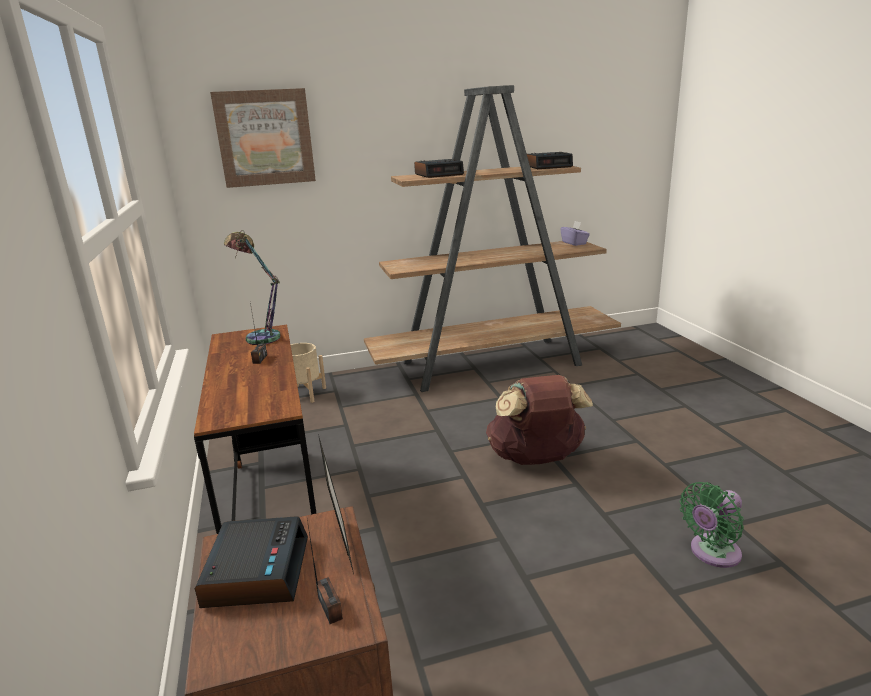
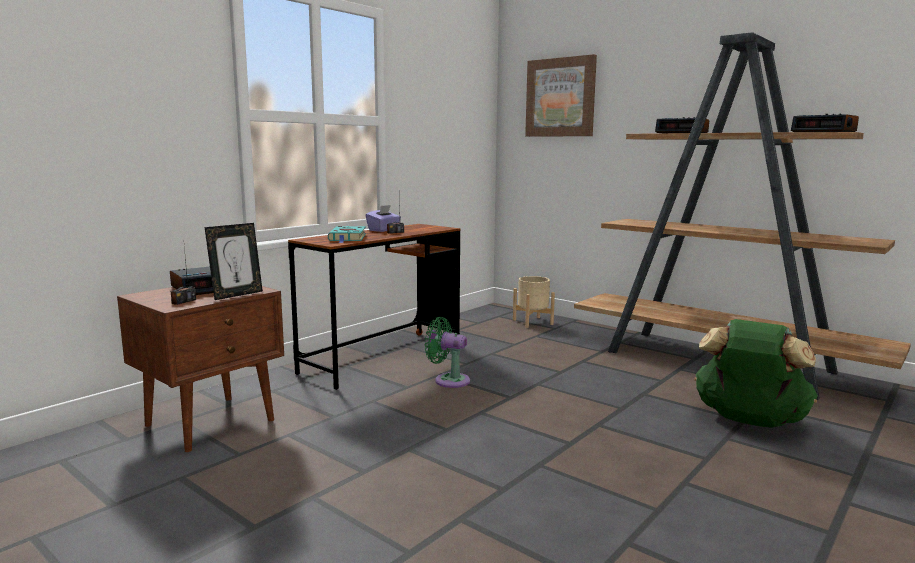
camera: 55 degrees right, 10 degrees down
table lamp [224,230,281,345] -> none
brown backpack [486,375,593,465] -> none
purple tissue box [560,221,590,246] -> purple tissue box moved to [366,205,401,232]
green fan [680,482,744,568] -> green fan moved to [425,317,470,388]
none -> turquoise book [328,226,366,243]
none -> green backpack [694,319,818,428]

